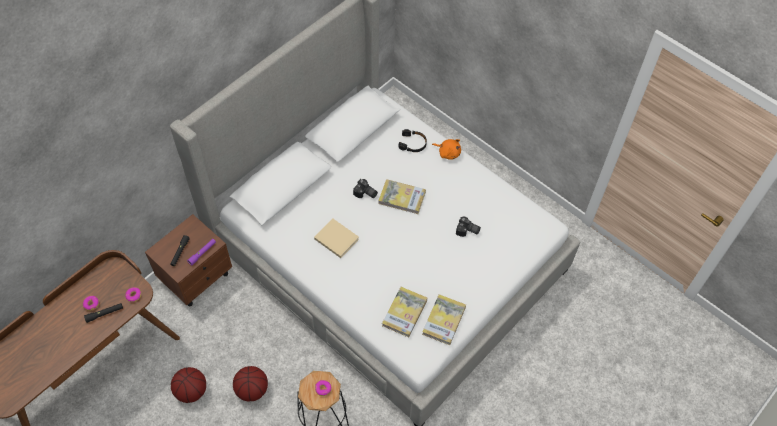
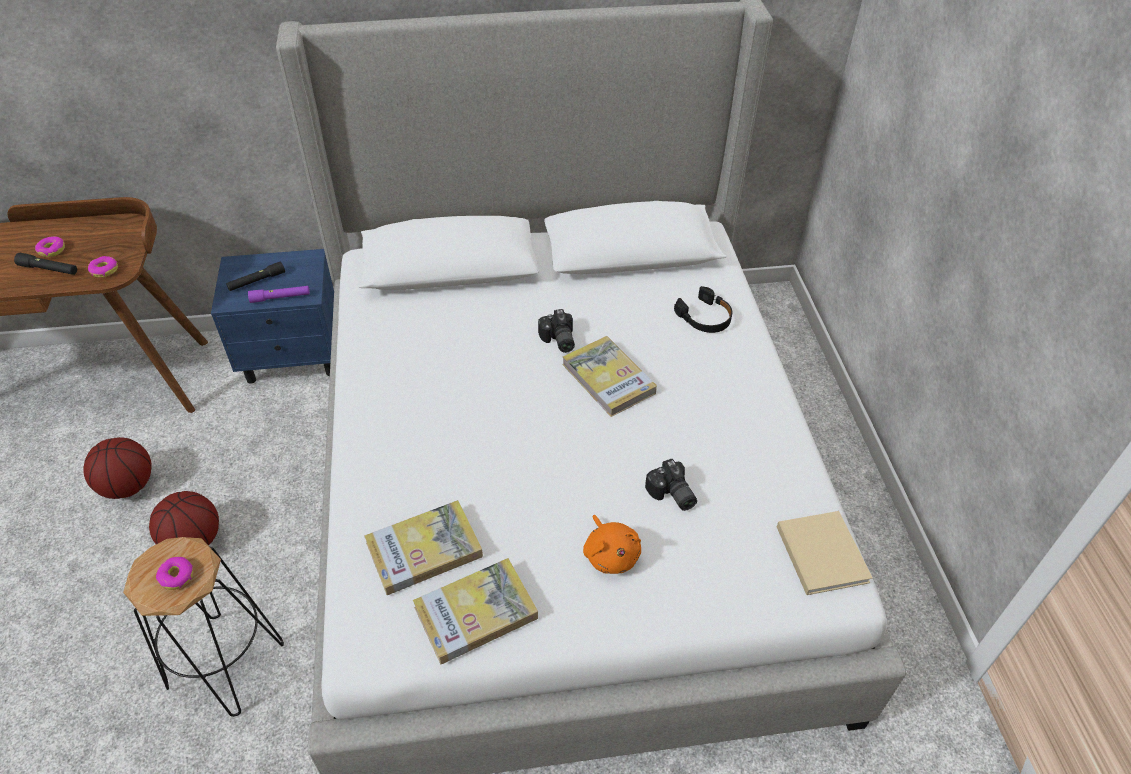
camera: 40 degrees right, 10 degrees down
brown nightstand [145,214,232,306] -> blue nightstand [211,249,334,384]
beige book [314,219,359,258] -> beige book moved to [777,511,873,595]
orange plush toy [432,139,461,160] -> orange plush toy moved to [583,515,641,574]

